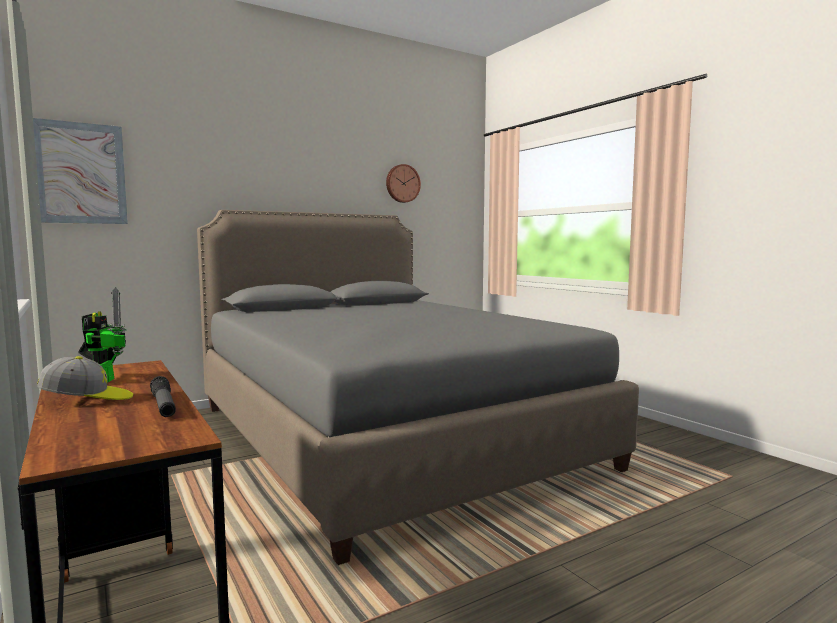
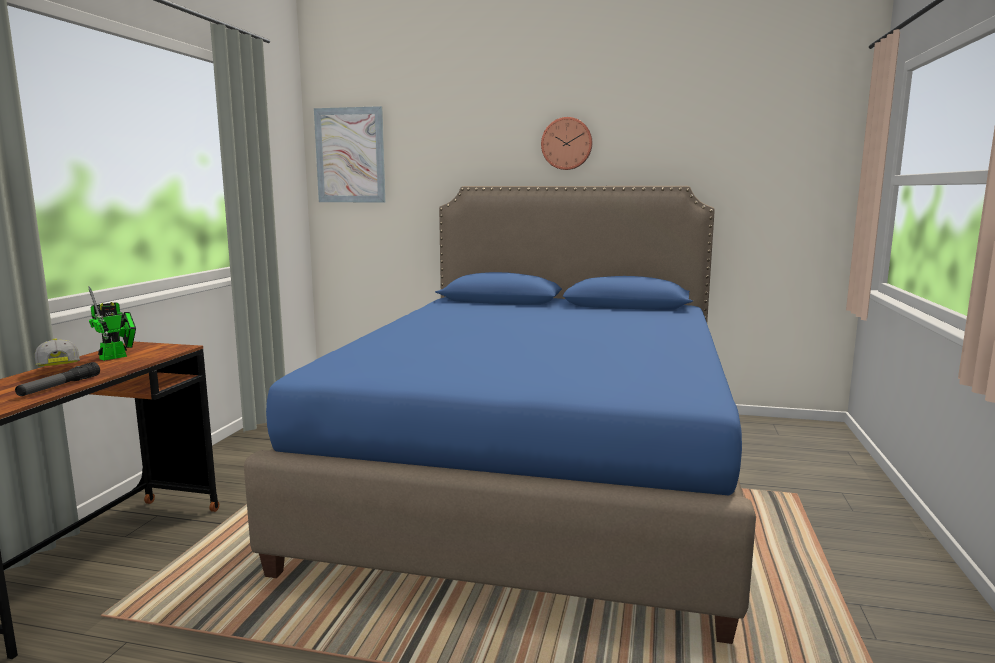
camera: 45 degrees right, 5 degrees up
cap [37,356,133,400] -> cap turned 150 degrees counterclockwise [35,339,80,366]
grey bed [197,210,639,565] -> blue bed [244,186,756,644]
wall clock [386,164,421,203] -> wall clock moved to [541,117,592,170]

